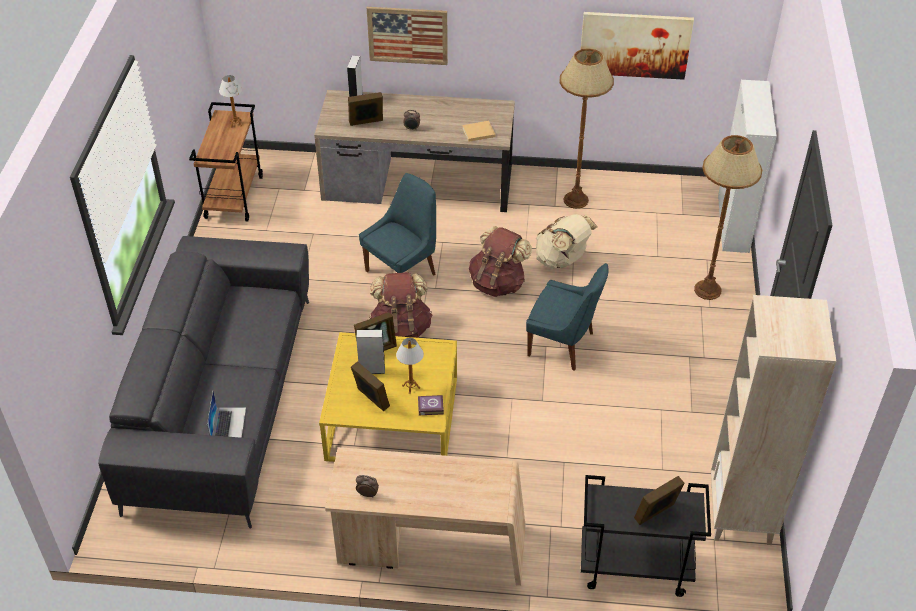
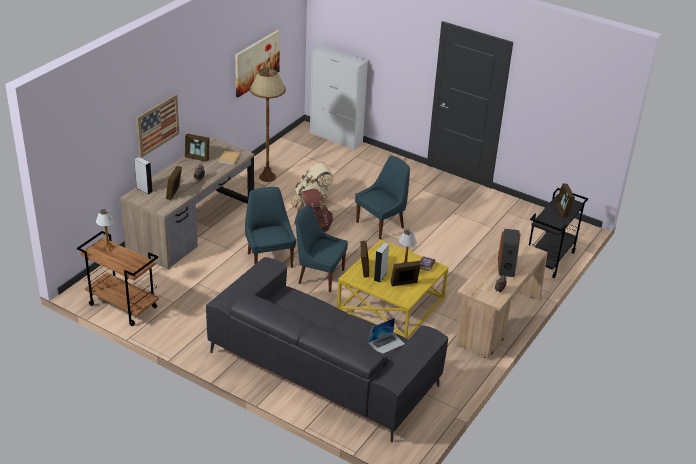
camera: 65 degrees left, 10 degrees down
laptop [207,391,246,438] -> laptop turned 120 degrees clockwise [368,318,405,354]
brown backpack [369,272,433,338] -> blue chair [296,204,348,292]
brown floor lamp [694,135,762,300] -> none
beige bookcase [711,295,836,545] -> none
none -> picture frame [185,134,210,162]
none -> speaker [498,229,521,277]

